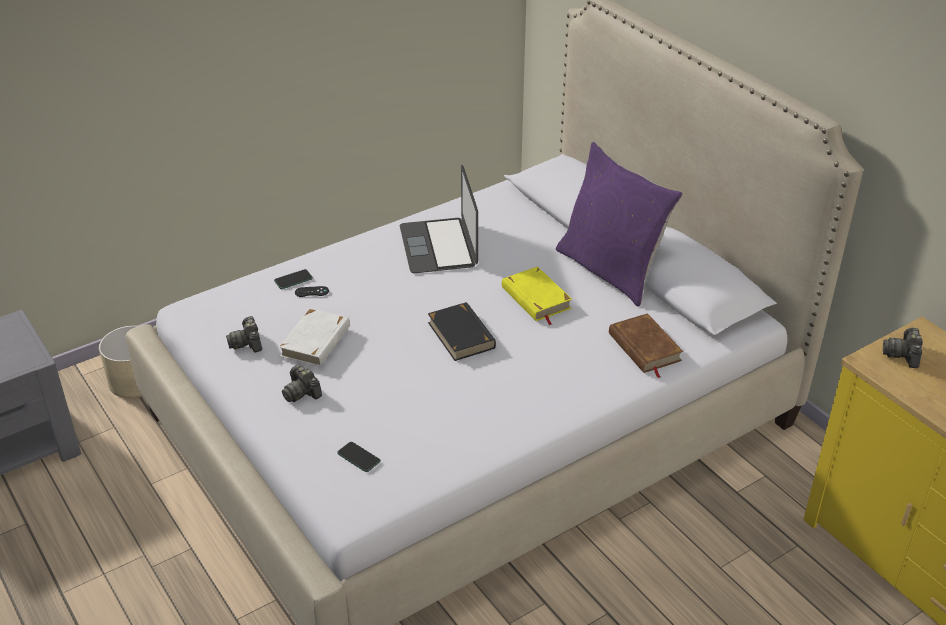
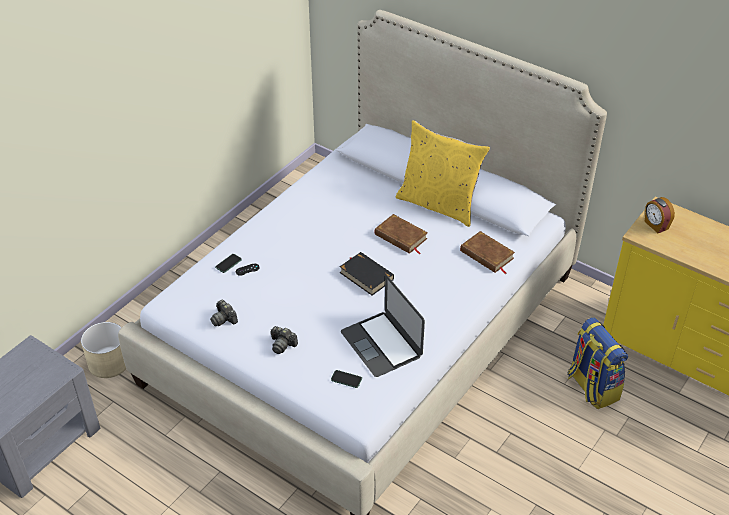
camera: 20 degrees left, 5 degrees up
white book [279,308,350,367] -> none
laptop [400,165,478,273] -> laptop moved to [341,276,425,377]
yellow book [502,267,572,325] -> brown book [375,214,428,254]
purple pillow [556,142,683,307] -> yellow pillow [396,120,490,227]
camera [883,328,923,368] -> alarm clock [645,197,675,233]
none -> backpack [567,317,628,409]

